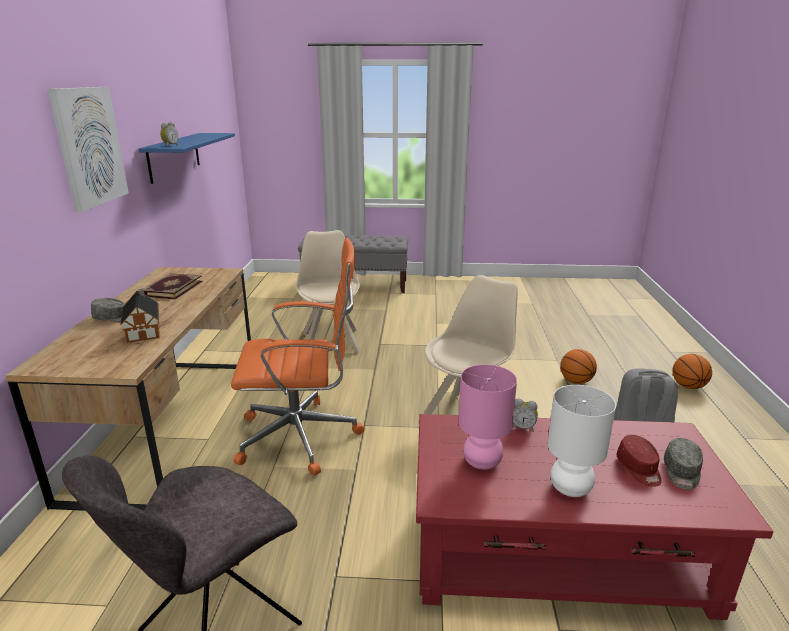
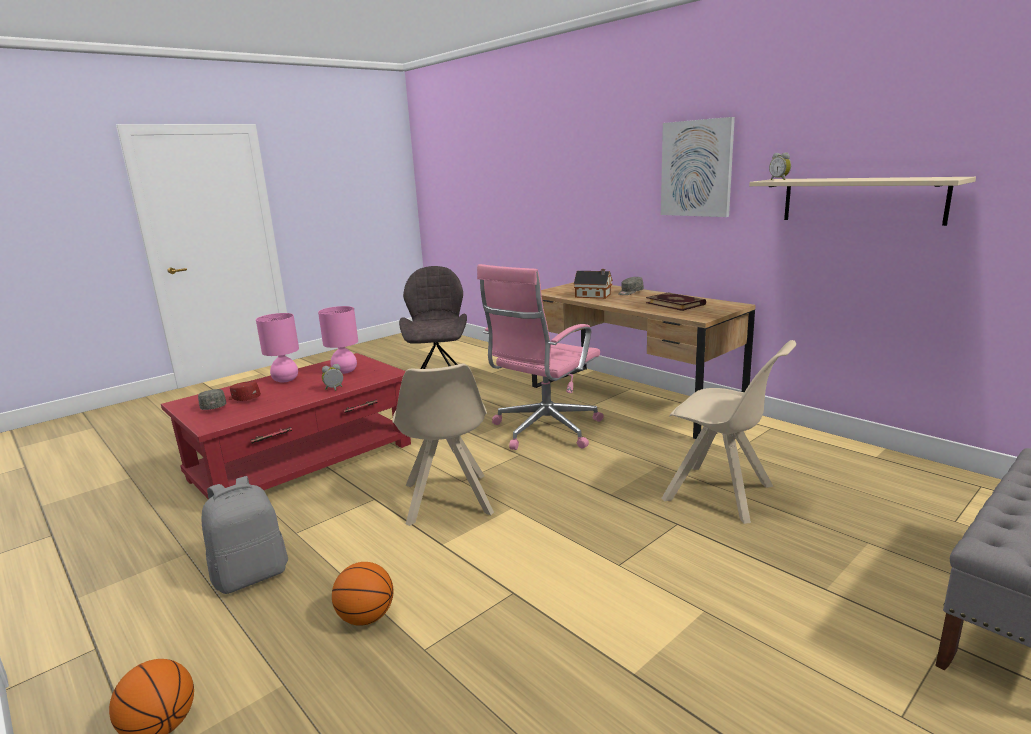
camera: 135 degrees right, 5 degrees down
blue shelf [139,133,235,184] -> beige shelf [749,177,976,226]
orange office chair [231,238,365,476] -> pink office chair [477,264,604,450]
white table lamp [547,385,616,497] -> pink table lamp [256,313,299,382]

